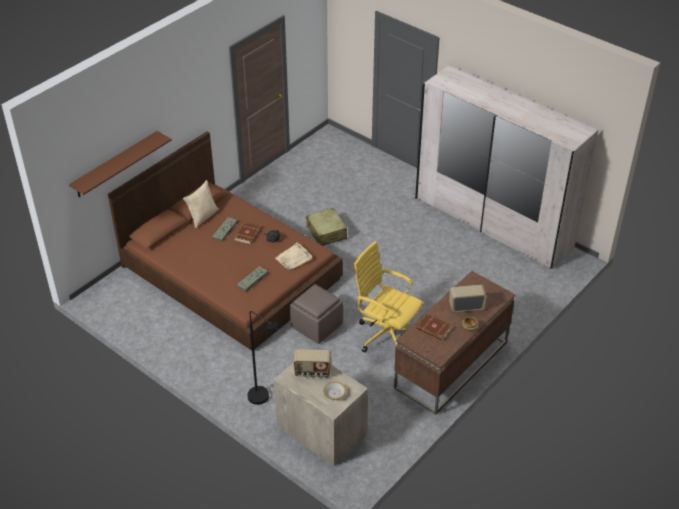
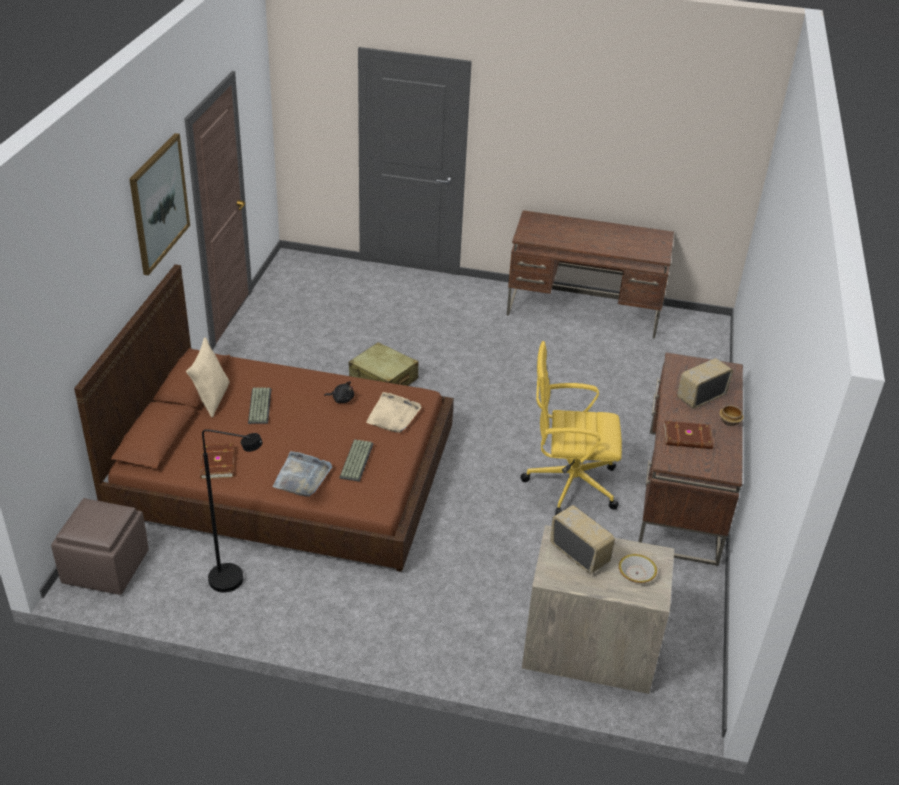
camera: 30 degrees left, 5 degrees down
brown shelf [69,131,172,197] -> none
brown book [233,222,261,244] -> brown book moved to [200,443,234,479]
black floor lamp [248,311,279,405] -> black floor lamp moved to [202,429,263,593]
brown ottoman [290,284,343,344] -> brown ottoman moved to [51,498,149,595]
radio [294,349,331,377] -> radio turned 105 degrees counterclockwise [550,505,615,574]
white wardrobe [415,65,598,270] -> brown desk [507,210,674,339]
none -> picture [129,133,190,276]
none -> grey tray [273,451,332,497]

